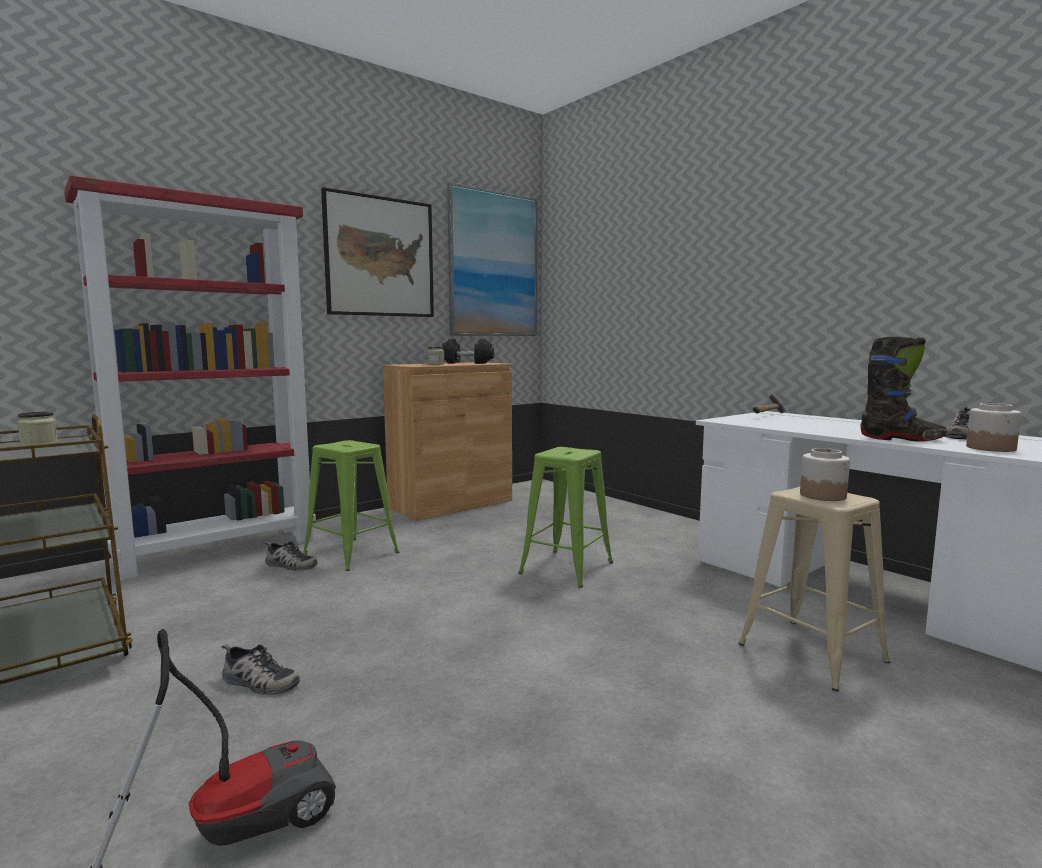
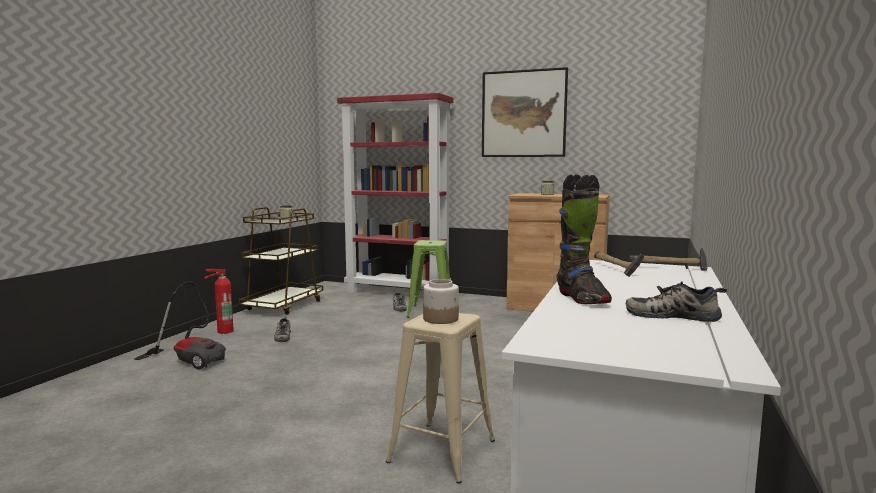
camera: 60 degrees right, 0 degrees up
picture [447,182,537,336] -> none
green stool [518,447,613,588] -> none
jar [966,403,1021,452] -> none
none -> fire extinguisher [204,269,234,334]
none -> hammer [594,251,644,277]

